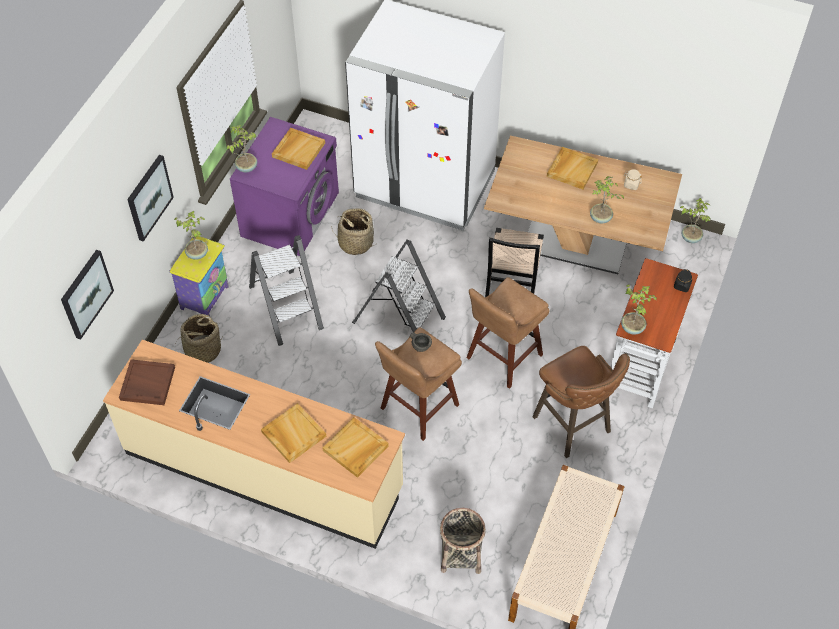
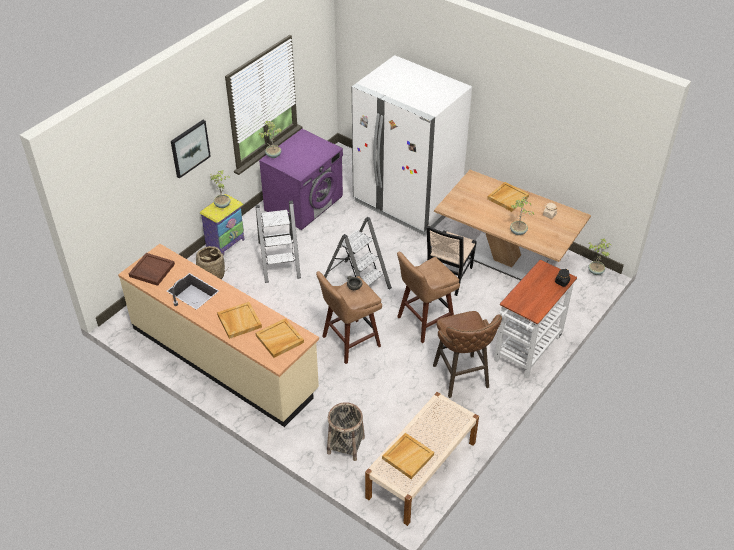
camera: 15 degrees right, 10 degrees down
picture [61,250,114,340] -> none
beige tray [272,128,325,170] -> beige tray moved to [382,433,434,479]
basket [331,208,375,255] -> none
potted plant [621,285,658,335] -> none

